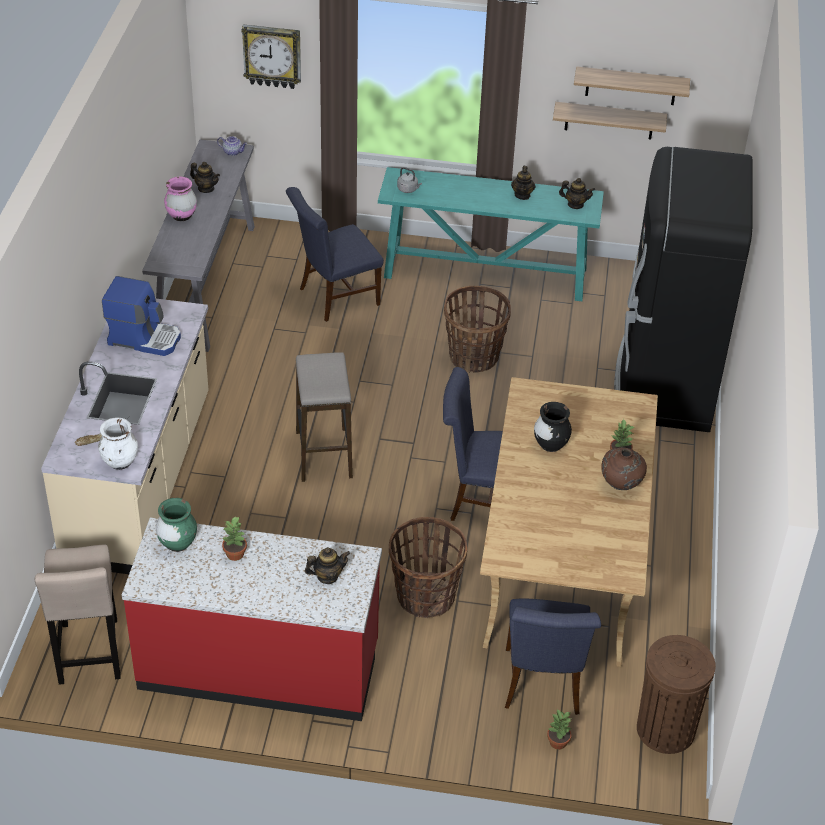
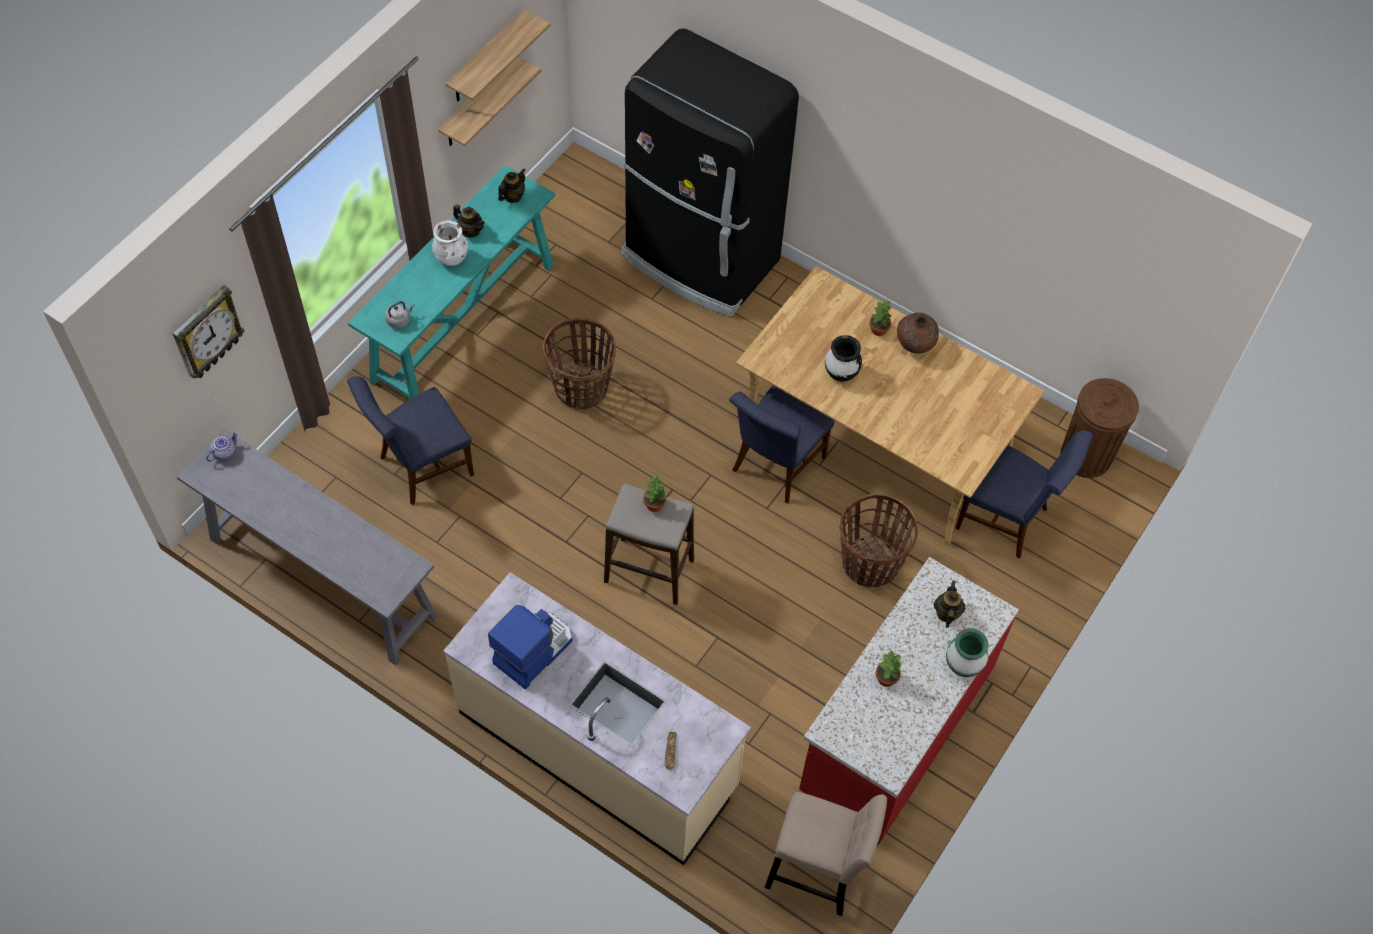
camera: 65 degrees left, 15 degrees up
white vase [98,417,138,470] -> white vase moved to [432,220,468,267]
green vase [156,498,197,552] -> green vase moved to [946,628,989,677]
pink vase [164,177,197,221] -> none
teapot [190,162,220,193] -> none
blue chair [286,187,384,322] -> blue chair turned 60 degrees clockwise [347,376,474,505]
potted plant [547,710,572,750] -> potted plant moved to [643,475,667,512]

